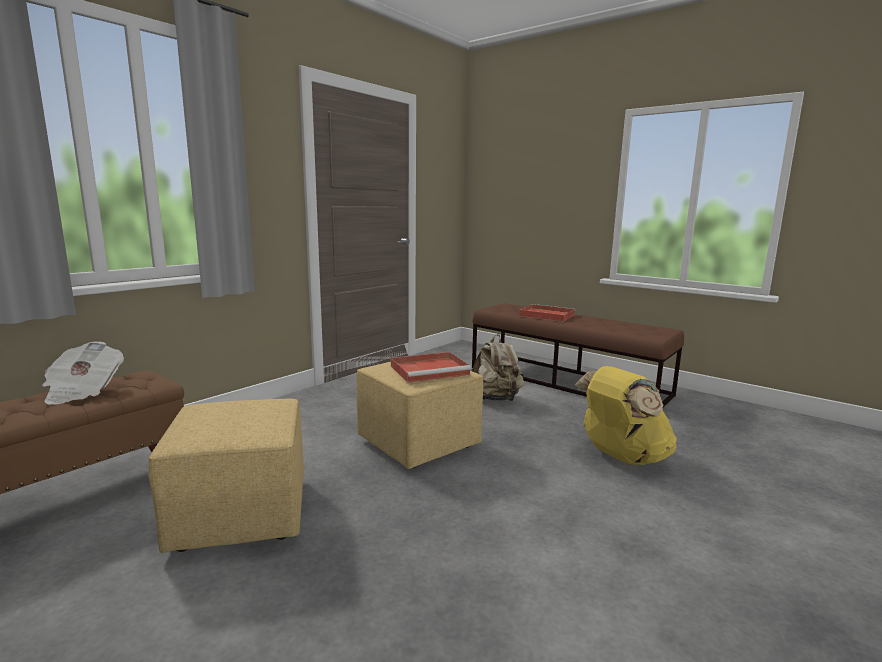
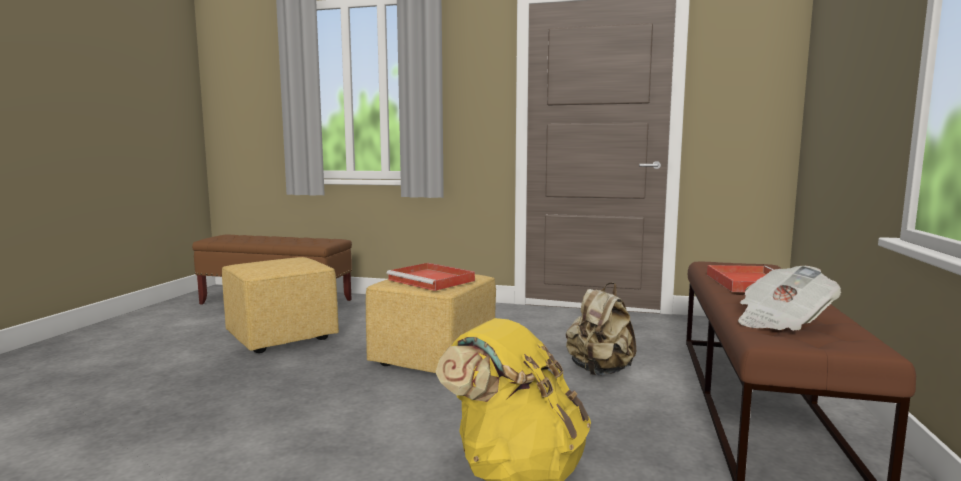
camera: 65 degrees right, 5 degrees down
newspaper [42,342,124,405] -> newspaper moved to [738,266,841,331]

